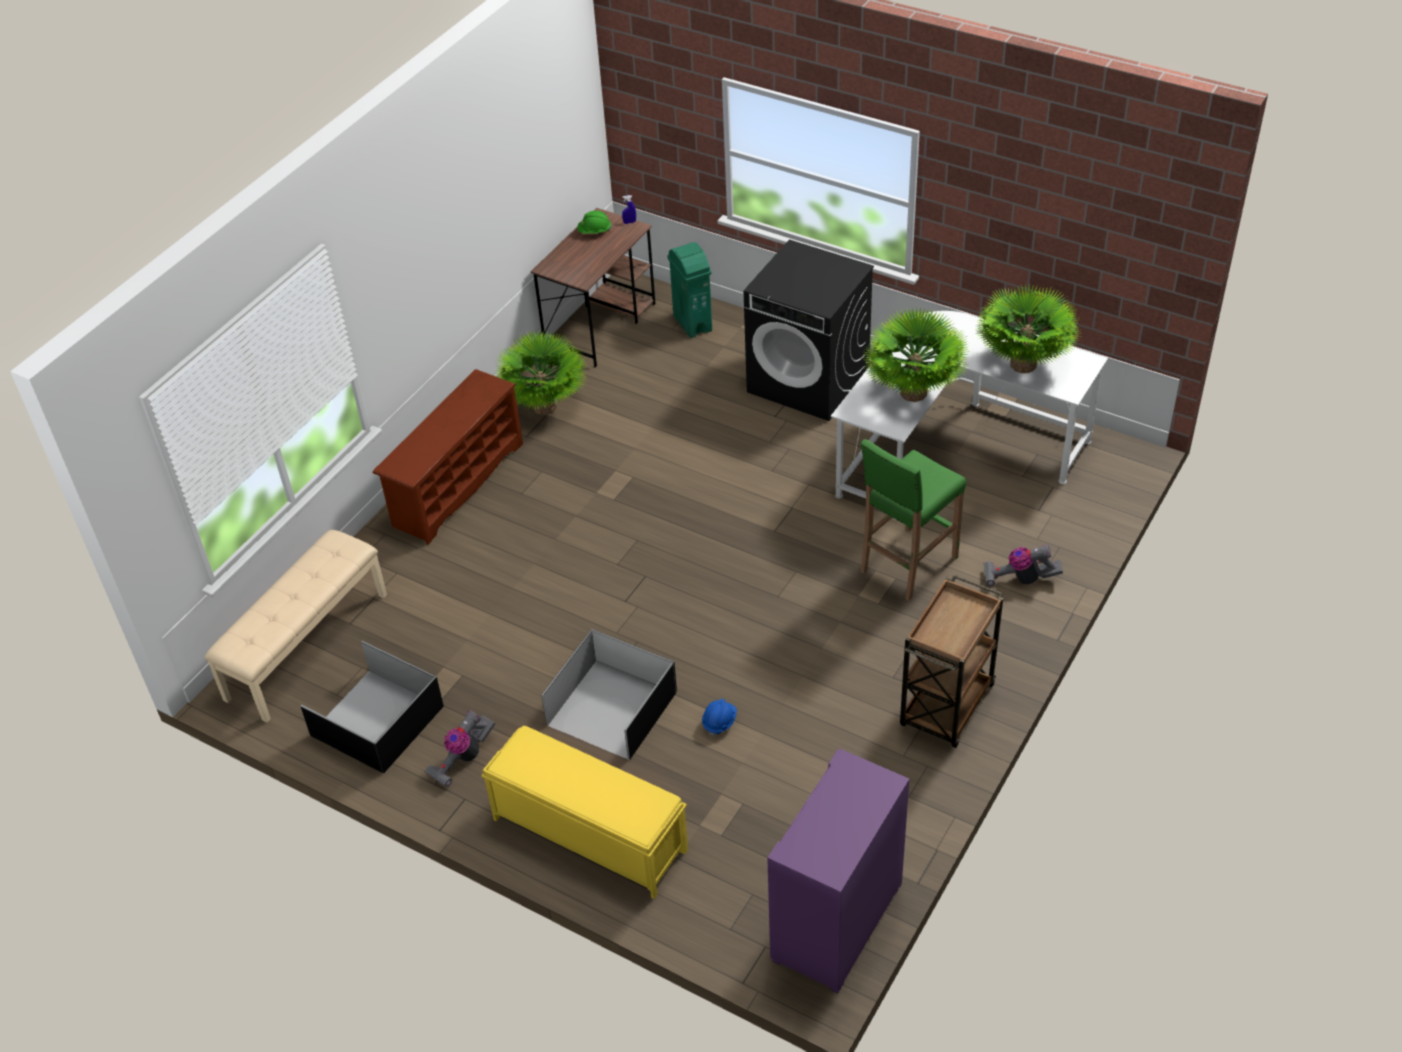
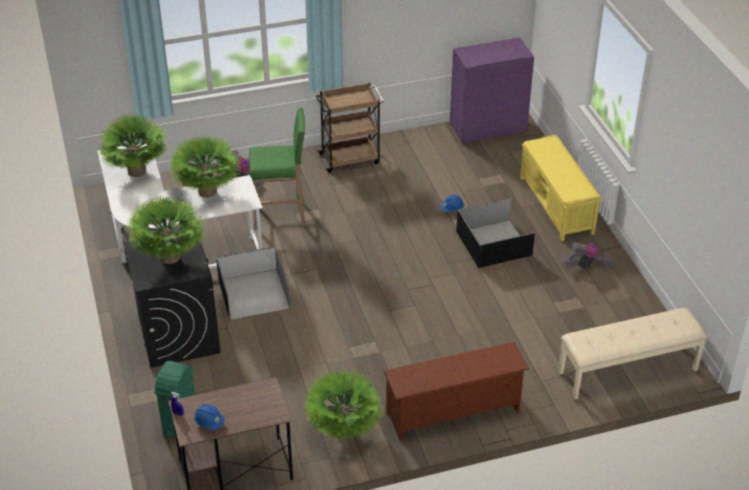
camera: 140 degrees left, 5 degrees down
black storage box [300,641,444,773] -> black storage box moved to [216,246,291,320]
green hard hat [577,211,612,234] -> blue hard hat [194,404,225,430]
none -> potted plant [126,195,206,264]

